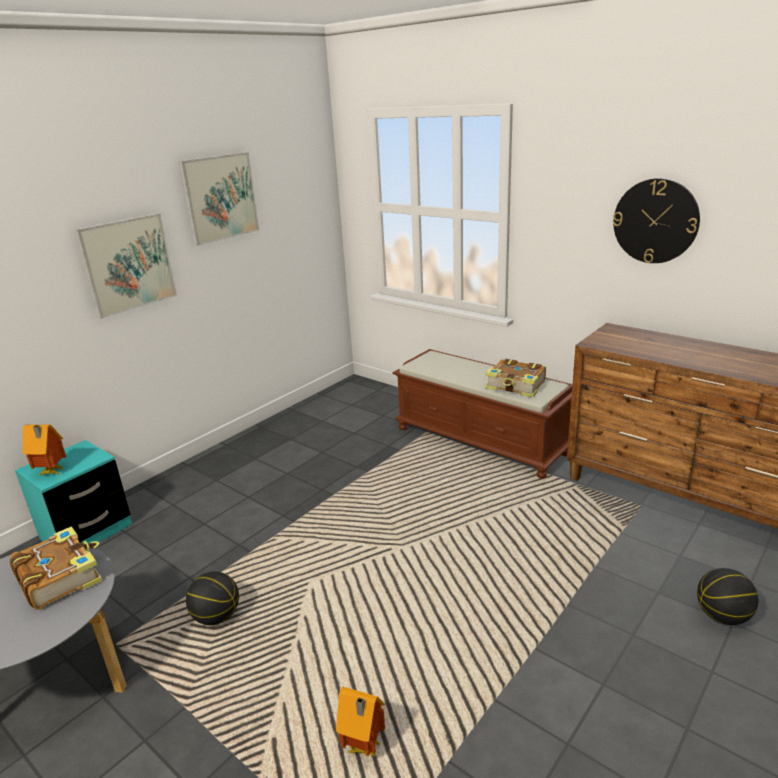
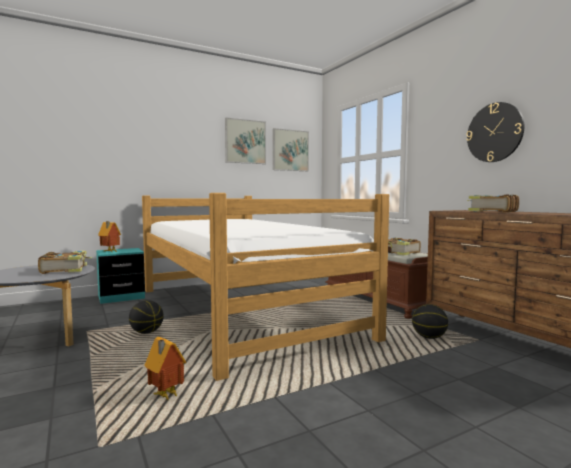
camera: 20 degrees right, 20 degrees down
picture [75,213,177,319] -> picture moved to [273,128,309,171]
basketball [697,568,758,625] -> basketball moved to [412,304,448,339]
none -> bed [142,193,389,381]
none -> book [467,195,519,213]

